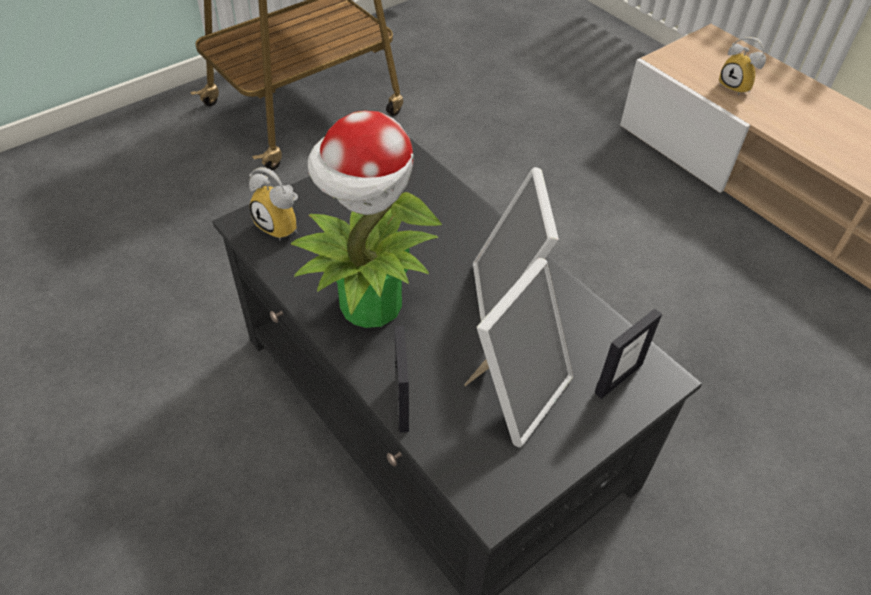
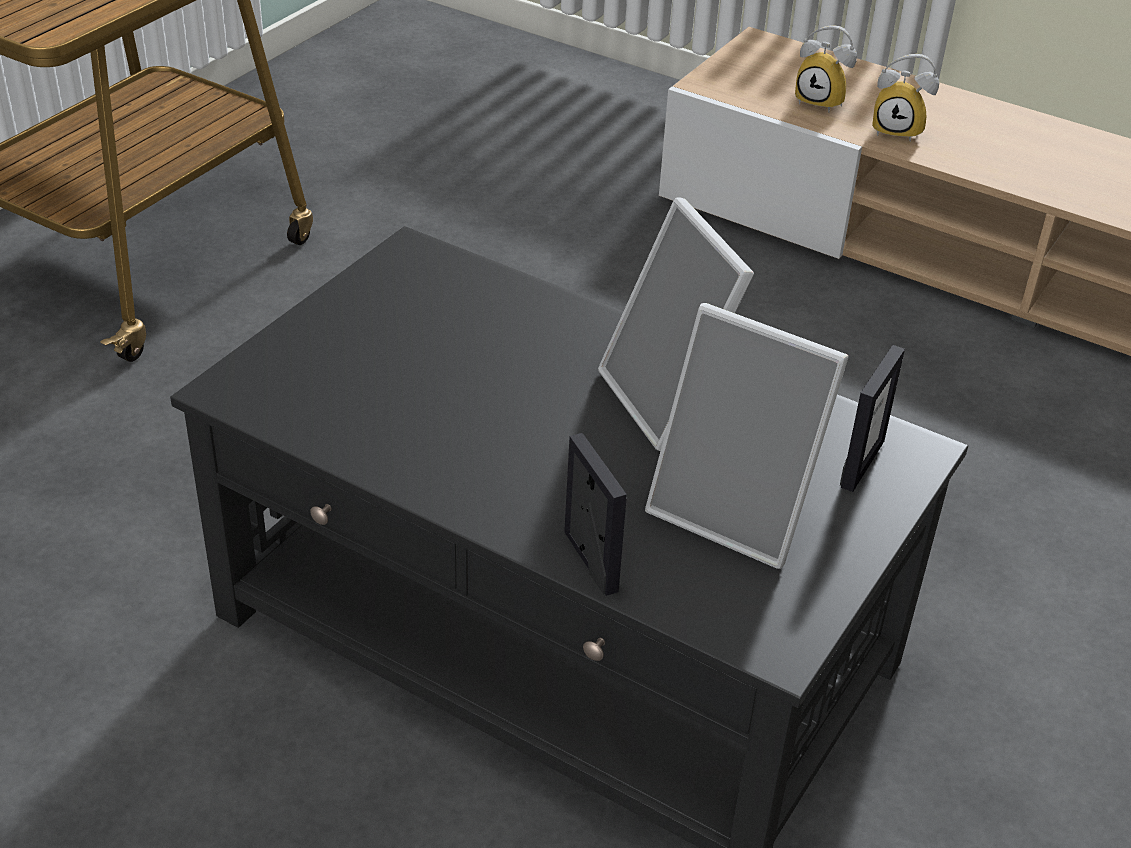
camera: 20 degrees left, 10 degrees down
alarm clock [249,167,298,241] -> alarm clock moved to [872,54,939,142]
potted plant [291,110,442,328] -> none
picture frame [464,258,573,447] -> picture frame turned 105 degrees clockwise [645,303,849,569]

